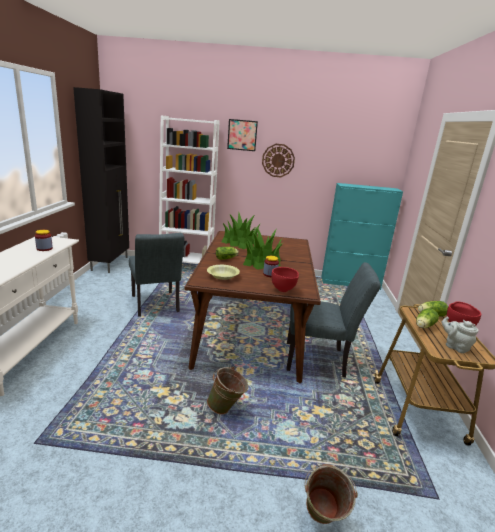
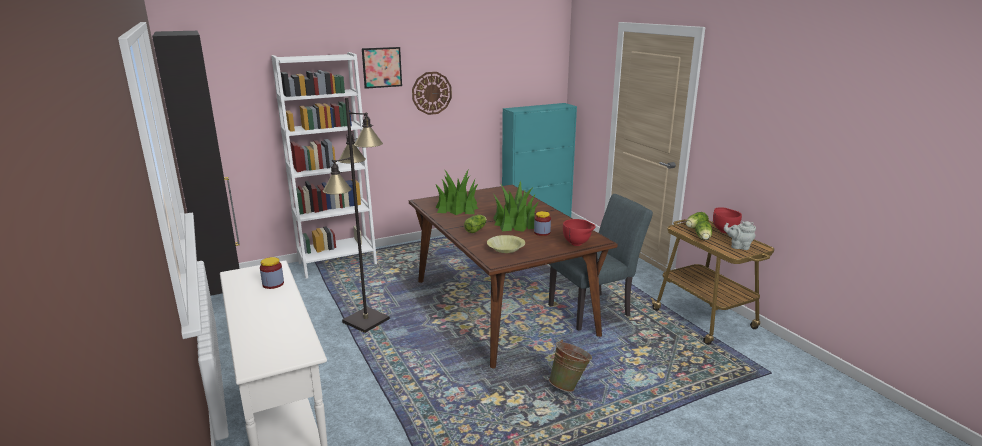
camera: 30 degrees left, 0 degrees up
grey chair [129,233,184,317] -> black floor lamp [323,98,390,333]
green bucket [305,464,358,524] -> none

